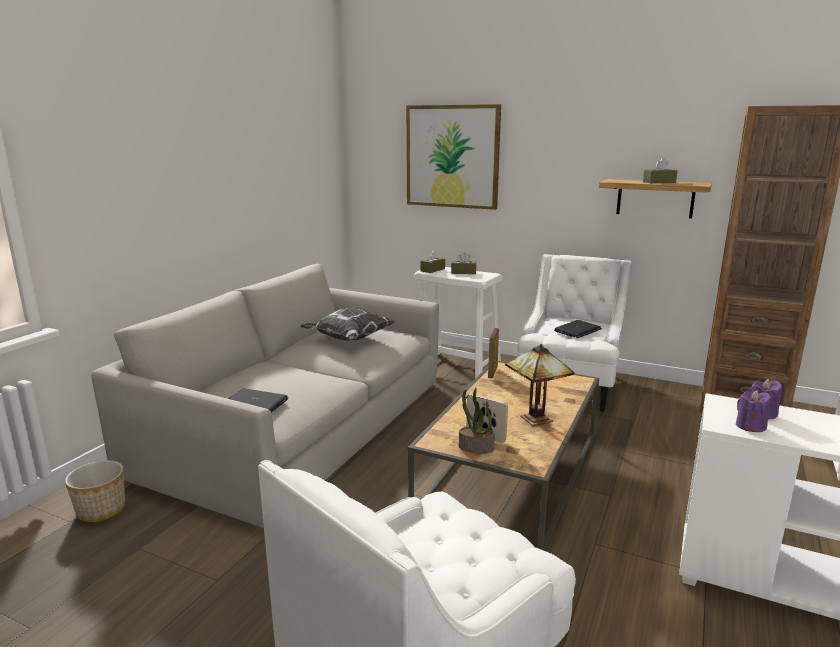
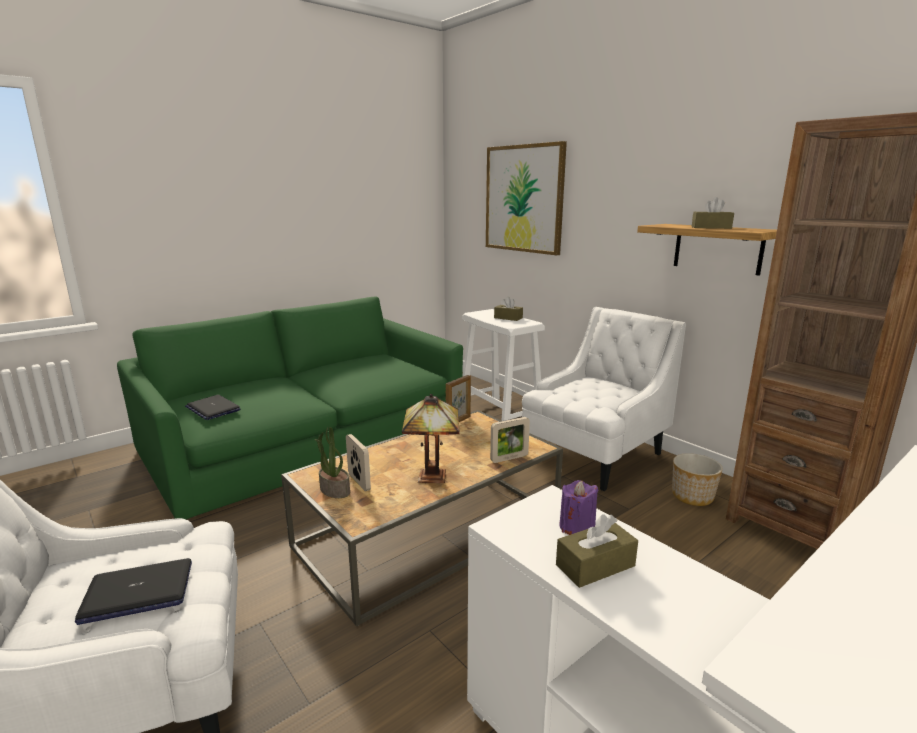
camera: 25 degrees right, 0 degrees up
planter [65,460,125,522] -> planter moved to [672,453,723,506]
grey sofa [91,264,439,528] -> green sofa [117,297,463,519]
pillow [300,308,395,340] -> none
brown tissue box [420,250,445,273] -> brown tissue box moved to [556,514,638,588]
laptop [554,320,602,338] -> laptop moved to [75,558,192,625]
purple candle [736,390,771,432] -> none
none -> picture frame [490,417,530,463]

